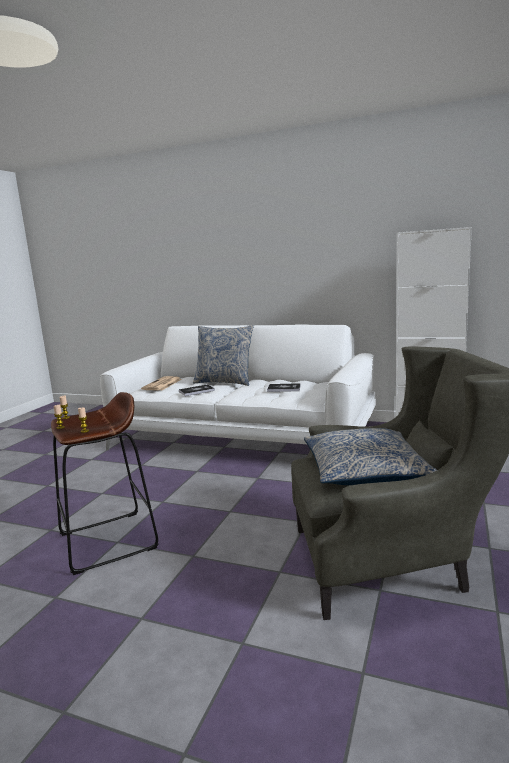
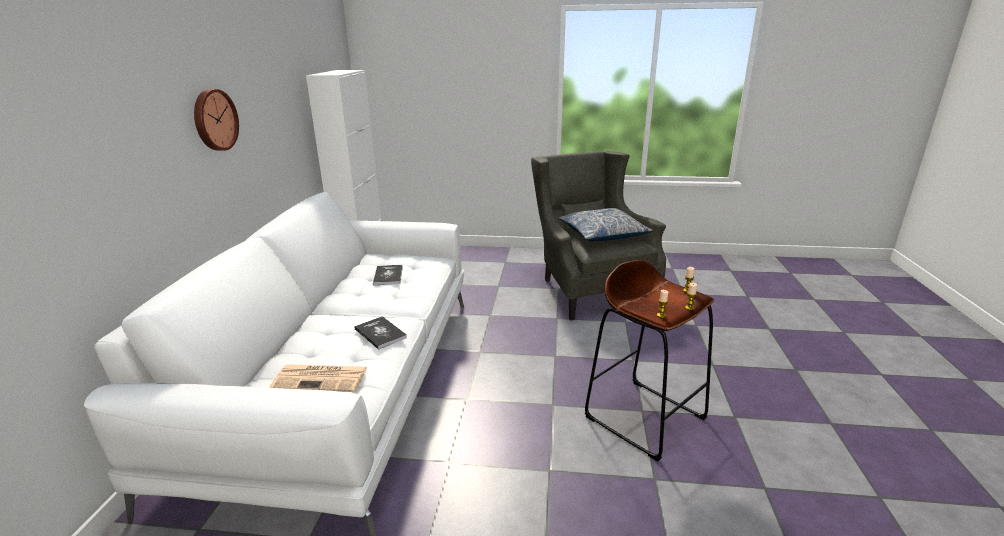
camera: 105 degrees left, 10 degrees up
pillow [193,325,254,386] -> none
none -> wall clock [194,89,239,151]

